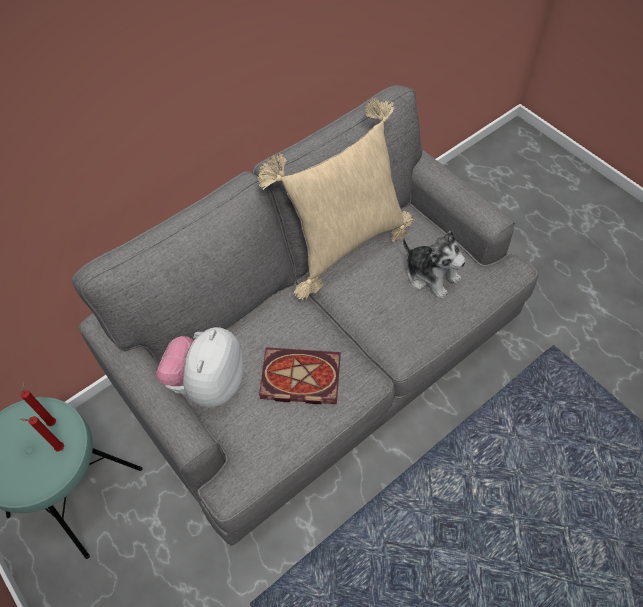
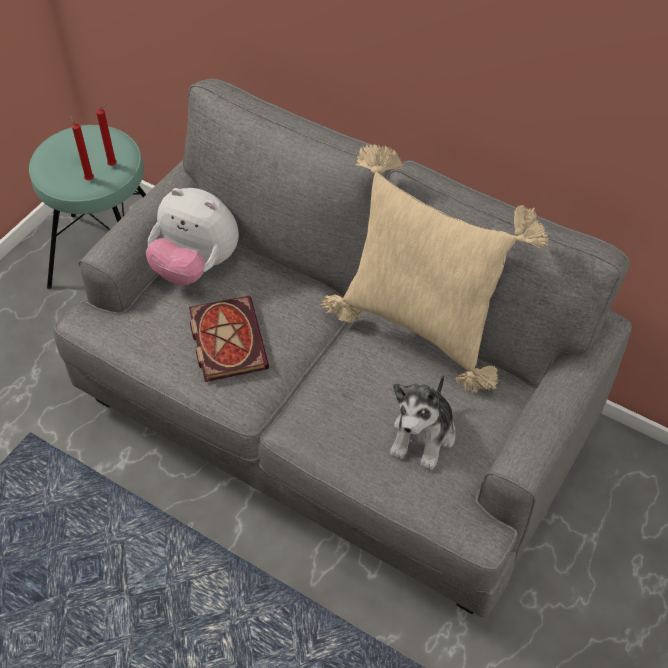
camera: 70 degrees right, 5 degrees down
plush toy [156,327,244,408] -> plush toy turned 150 degrees counterclockwise [145,188,239,285]

